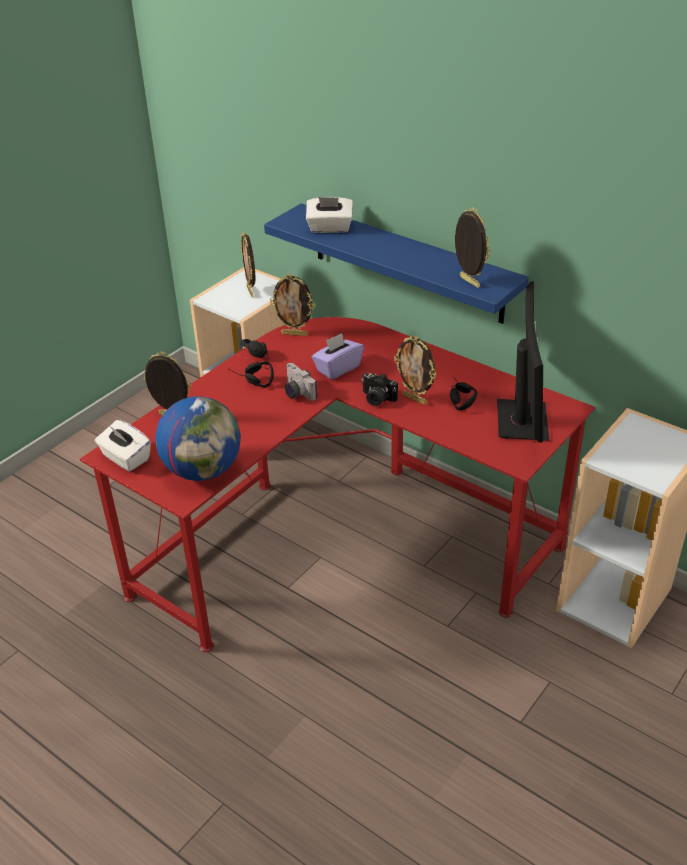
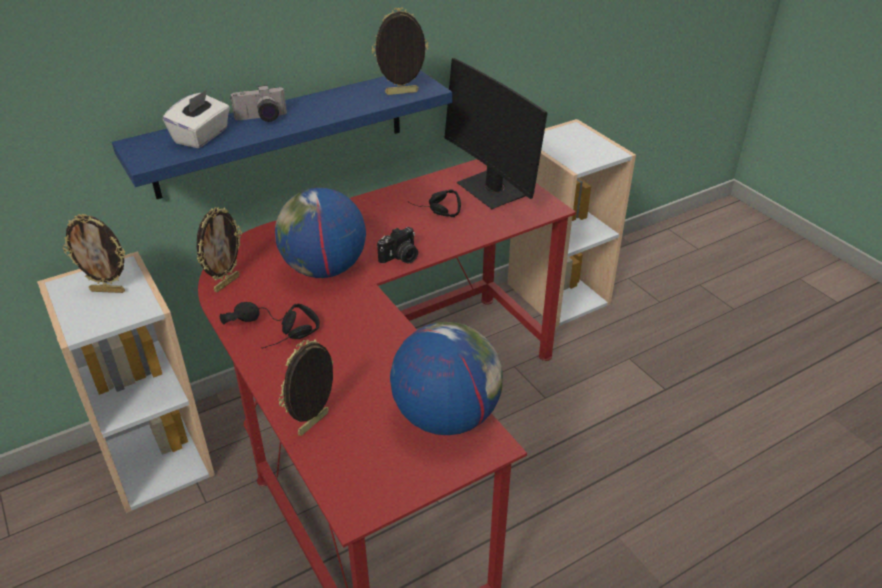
camera: 70 degrees left, 0 degrees up
white tissue box [95,420,151,471] -> none
camera [285,363,317,401] -> camera moved to [230,85,287,122]
purple tissue box [312,333,364,380] -> globe [275,188,366,278]
picture frame [394,336,437,405] -> none
monitor [497,281,549,442] -> monitor turned 150 degrees counterclockwise [444,58,548,209]

